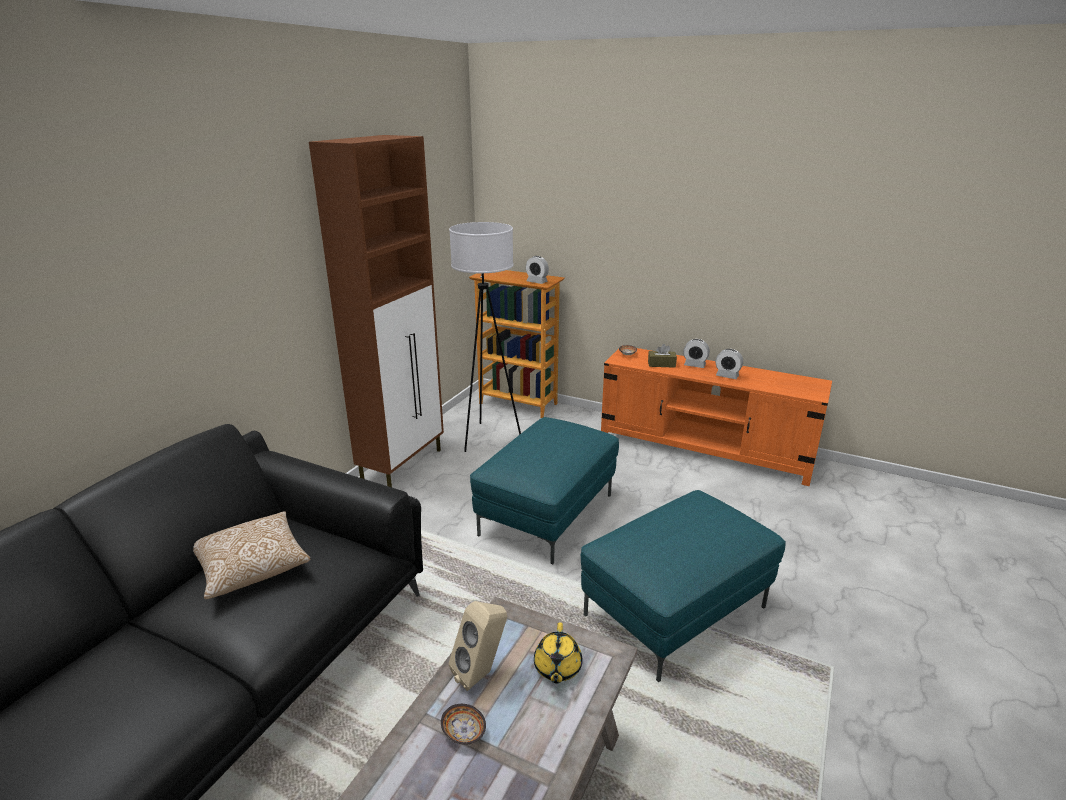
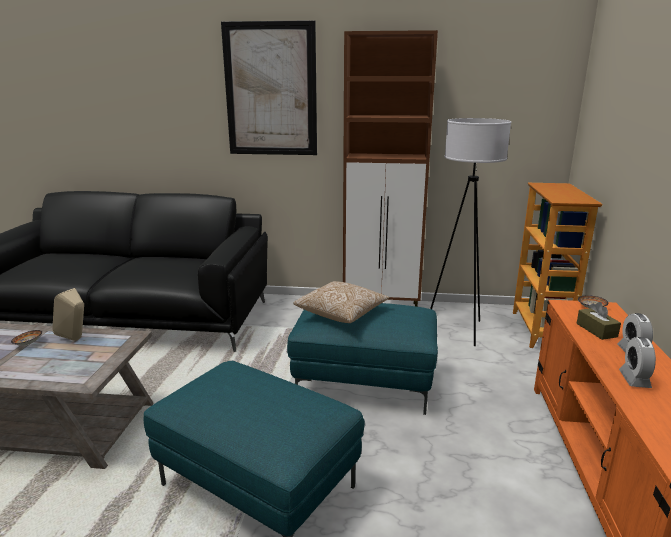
camera: 70 degrees right, 5 degrees down
pillow [193,511,311,599] -> pillow moved to [293,281,389,323]
alarm clock [526,256,549,284] -> none
yellow teapot [534,622,582,683] -> none
none -> picture [221,20,317,155]

